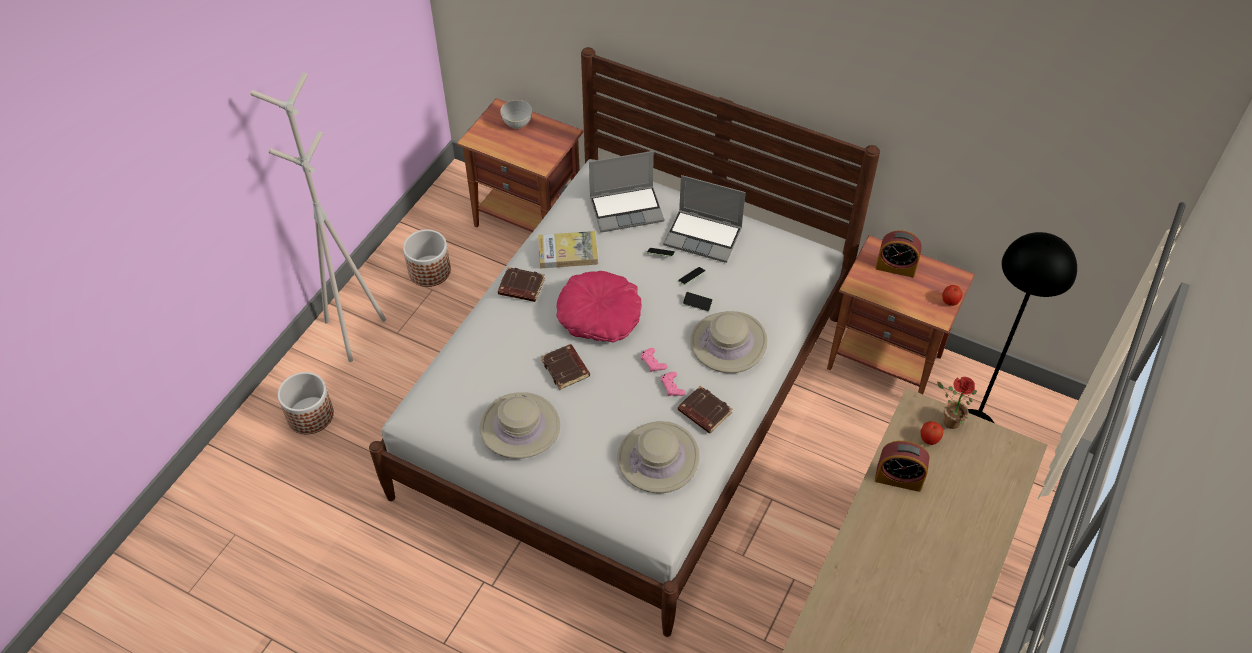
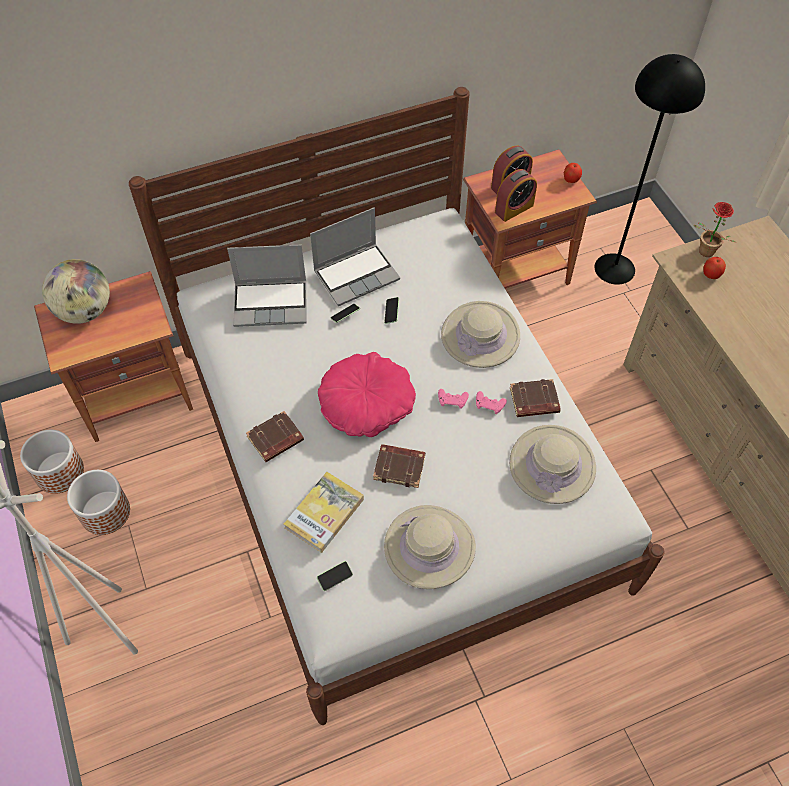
camera: 50 degrees left, 5 degrees up
planter [278,372,334,434] -> planter moved to [20,430,84,494]
grey bowl [500,100,532,129] -> globe [42,259,110,324]
book [538,231,598,268] -> book moved to [284,472,364,553]
laptop [589,151,664,232] -> laptop turned 60 degrees clockwise [227,245,307,327]
phone [683,292,713,311] -> phone moved to [317,561,353,591]
alarm clock [875,441,929,492] -> alarm clock moved to [495,169,537,222]

